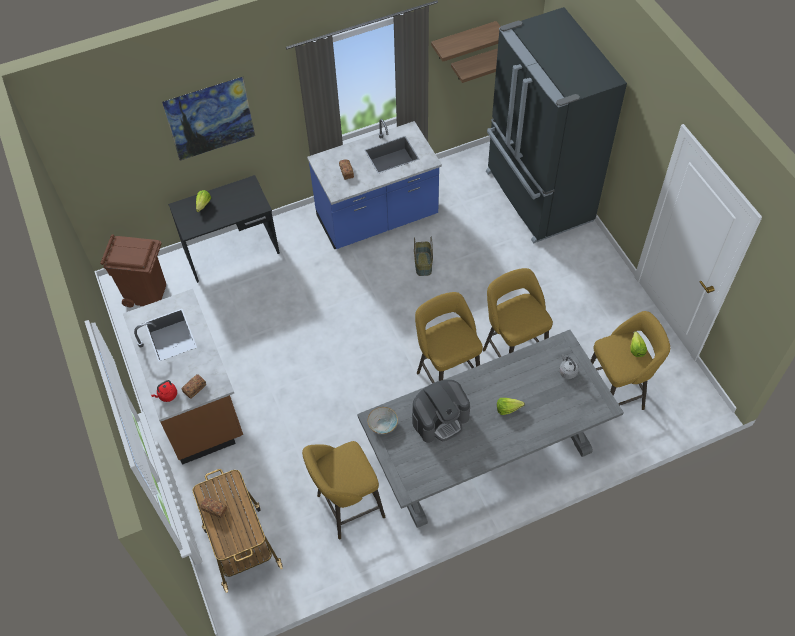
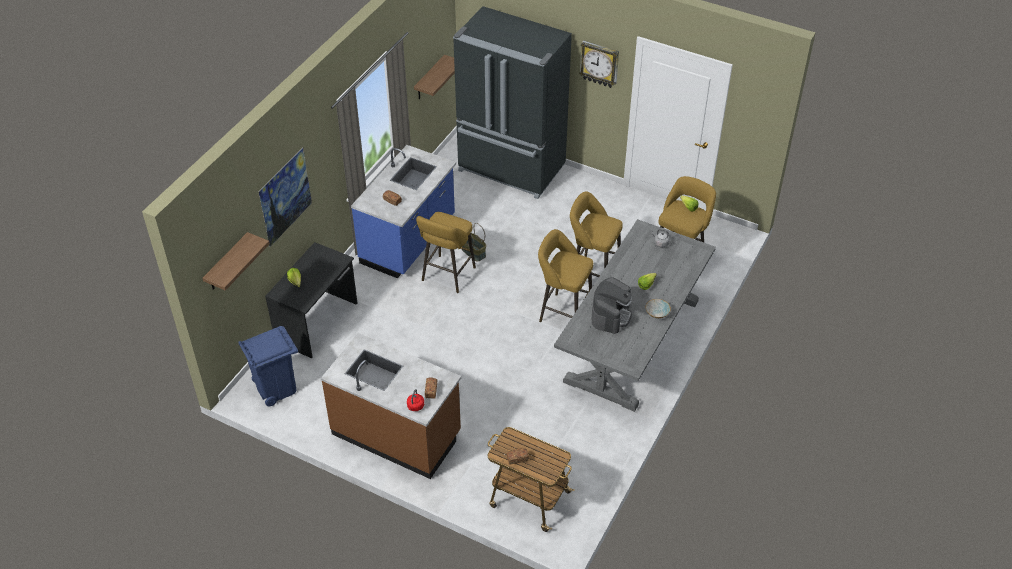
camera: 40 degrees left, 10 degrees down
brown trash can [101,234,166,307] -> blue trash can [238,326,298,406]
yellow stool [302,441,385,539] -> yellow stool moved to [416,212,476,293]
bowl [368,407,398,434] -> bowl moved to [646,299,671,318]
shelf [431,21,501,62] -> shelf moved to [203,232,270,291]
none -> wall clock [579,40,619,88]

